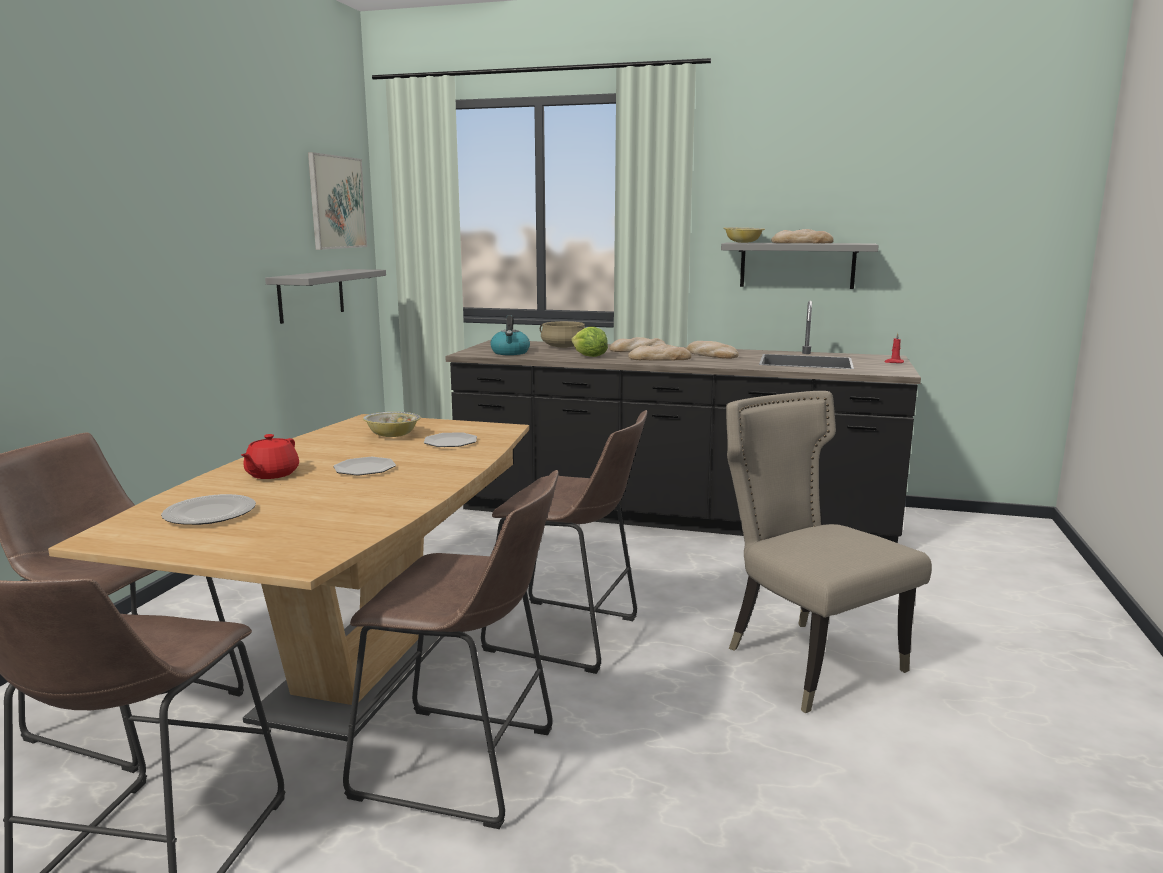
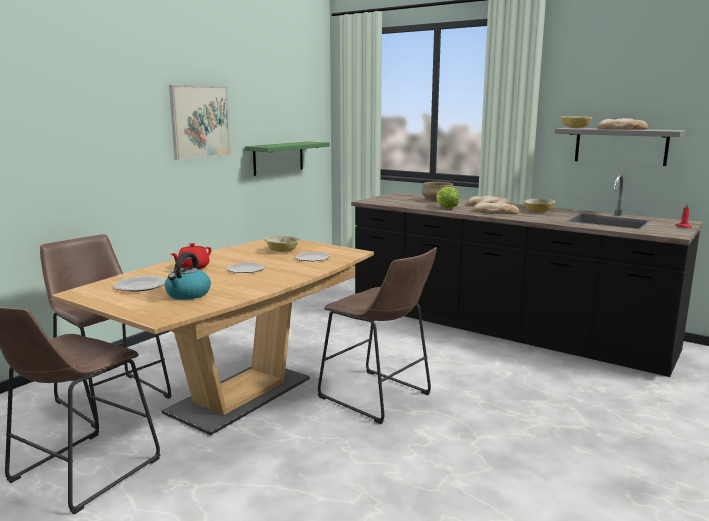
camera: 20 degrees right, 0 degrees up
grey shelf [265,269,386,324] -> green shelf [245,142,330,176]
picture [308,152,367,250] -> picture moved to [169,85,231,160]
brown stool [343,470,558,829] -> none
kettle [490,315,530,355] -> kettle moved to [165,253,211,300]
bread [686,341,739,359] -> bowl [523,198,555,212]
beige chair [726,391,932,713] -> none

